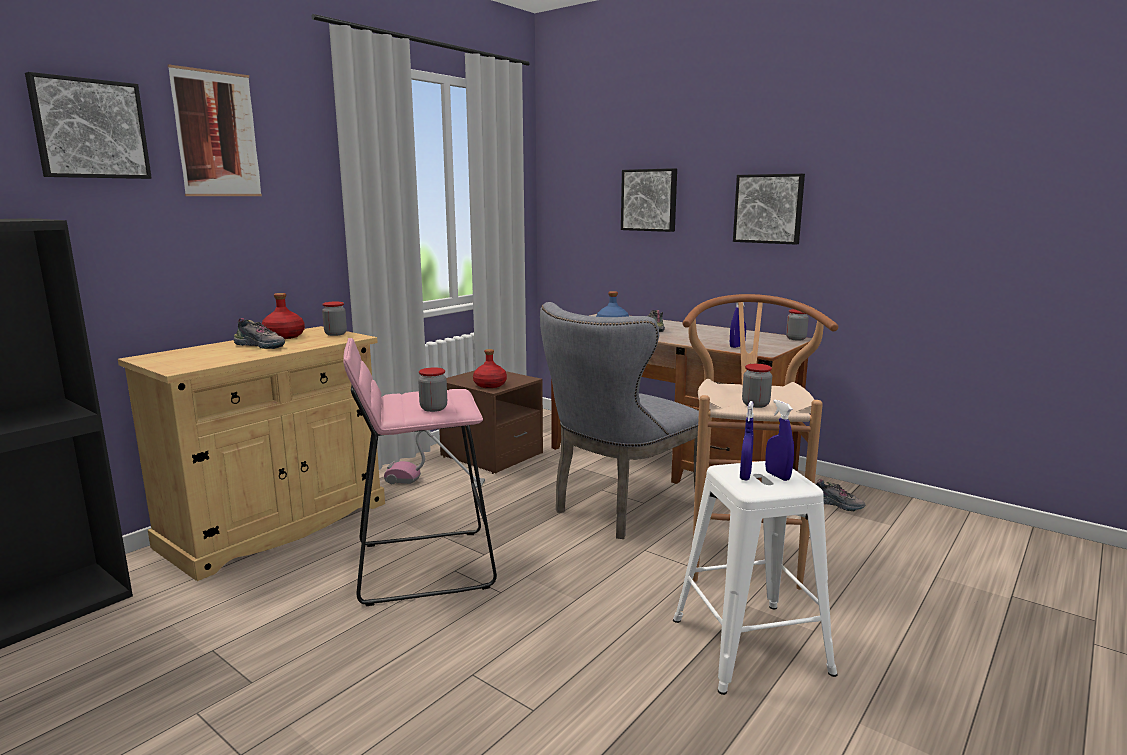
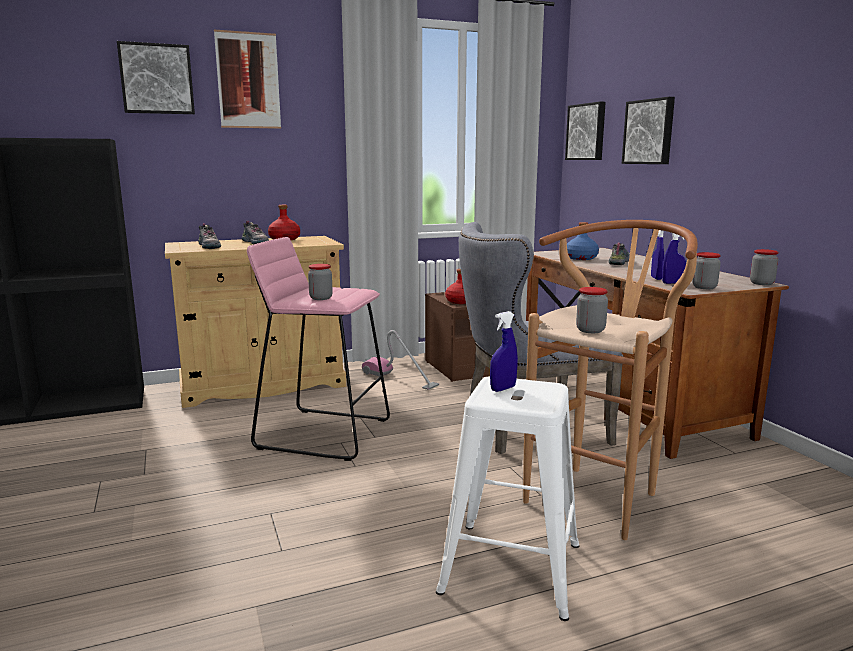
camera: 30 degrees right, 0 degrees up
jar [322,301,347,336] -> jar moved to [693,252,721,289]
picture [733,174,805,245] -> picture moved to [565,102,606,160]
blue spray bottle [765,400,794,481] -> blue spray bottle moved to [651,230,664,280]
shoe [816,479,866,512] -> shoe moved to [198,223,221,249]

